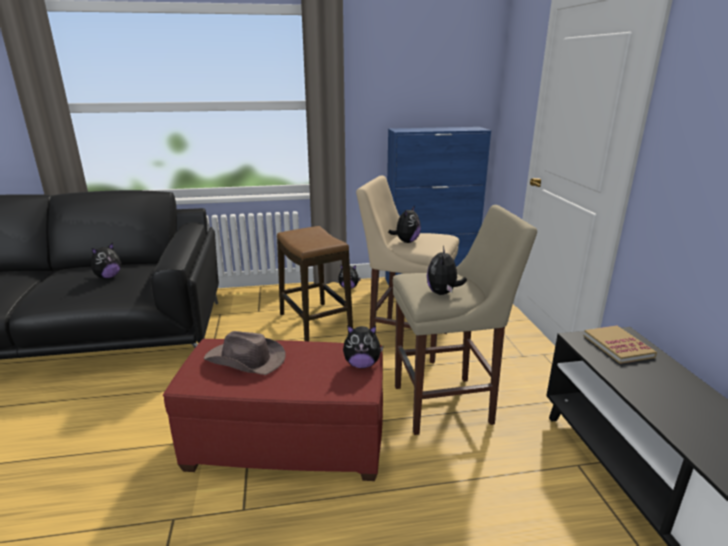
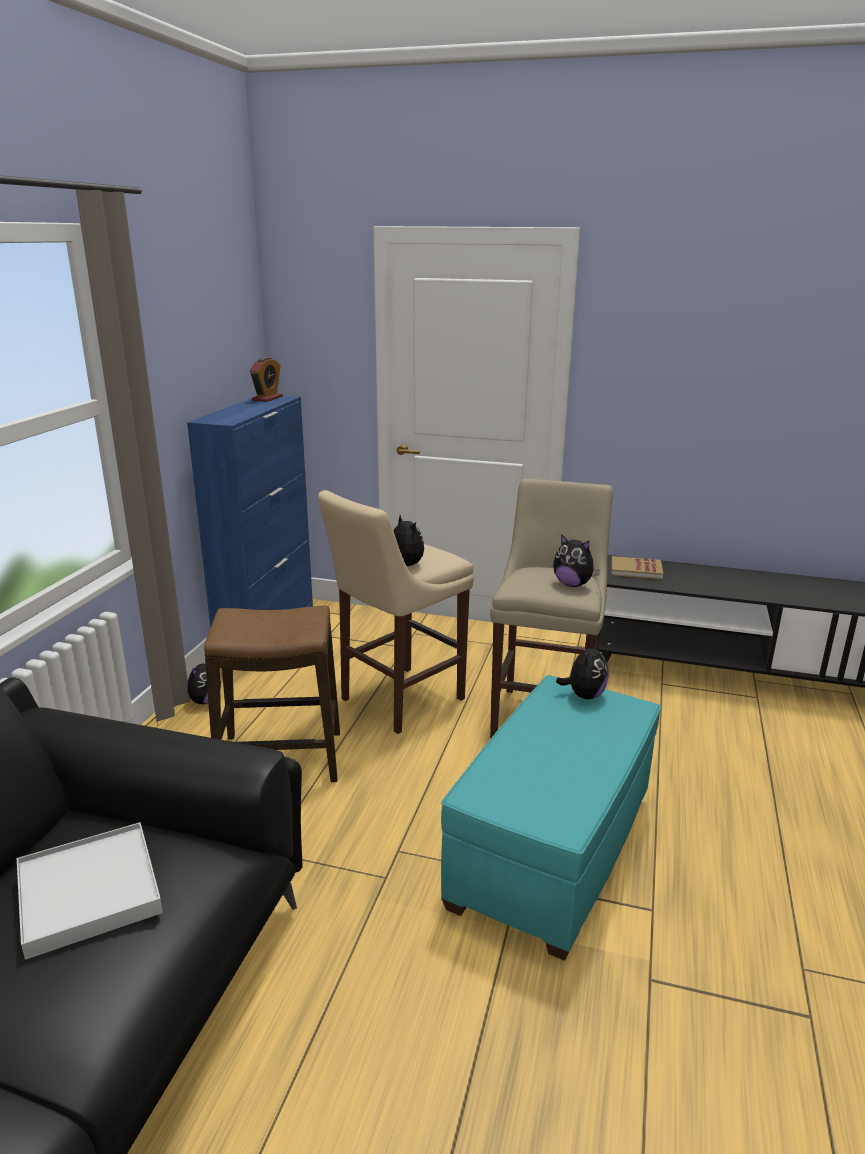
camera: 65 degrees left, 0 degrees up
plush toy [91,242,121,279] -> white tray [17,822,163,960]
red ottoman [163,339,383,481] -> turquoise ottoman [441,675,661,961]
brown hat [204,331,286,375] -> none
none -> alarm clock [250,357,283,402]

